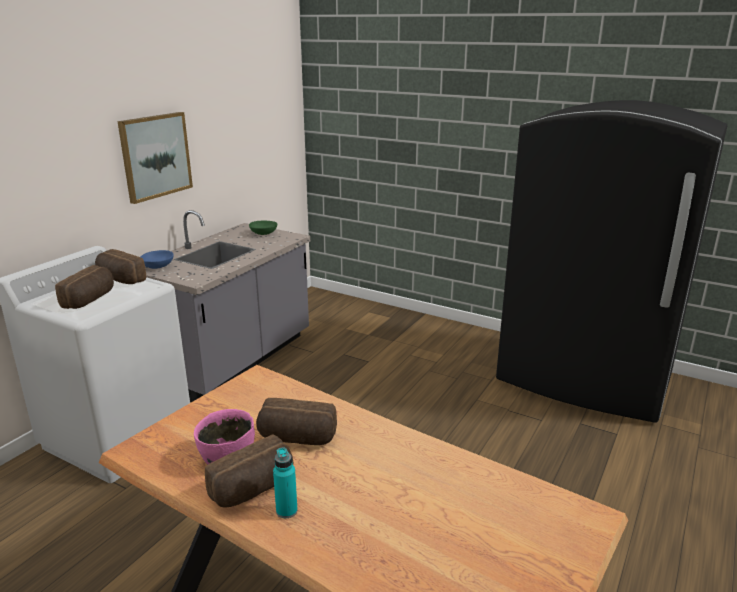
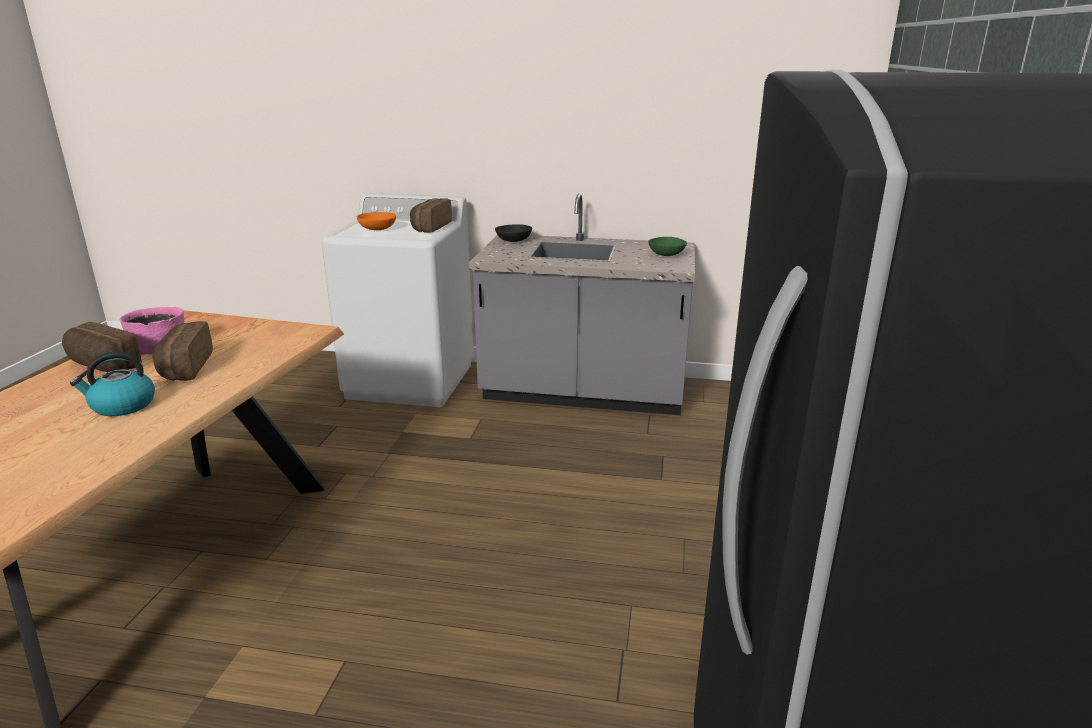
camera: 70 degrees right, 0 degrees up
bread [55,265,114,309] -> orange bowl [357,212,396,230]
picture [117,112,193,204] -> none
blue bowl [141,250,174,269] -> black bowl [495,224,532,242]
turquoise bottle [273,447,298,518] -> none
none -> kettle [70,351,155,416]

